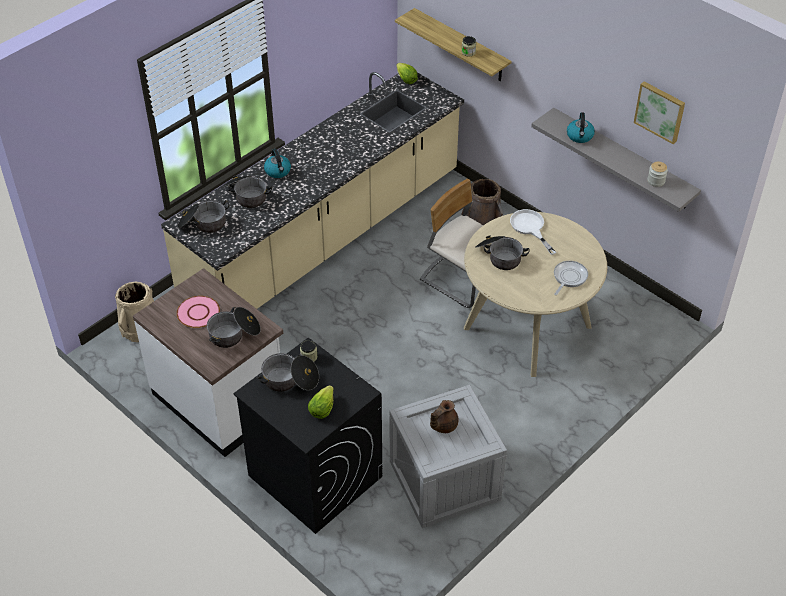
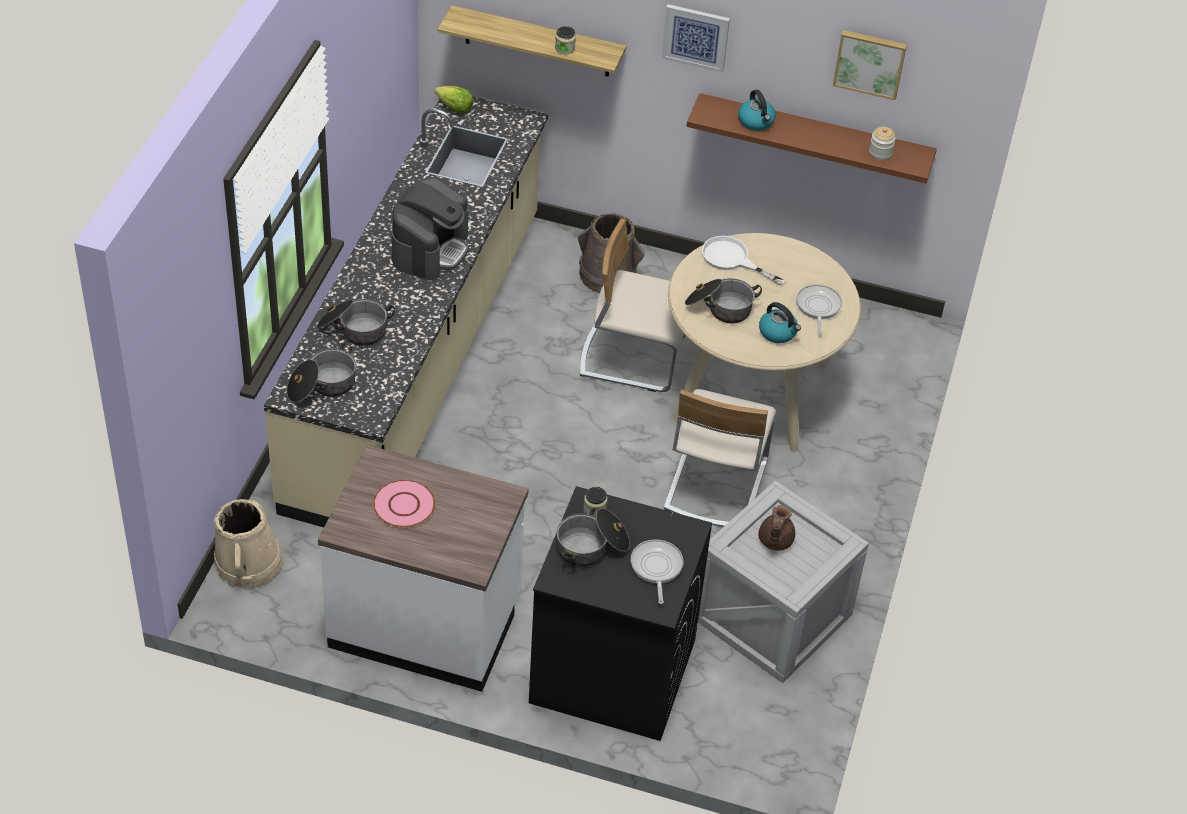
camera: 30 degrees left, 0 degrees up
cooking pot [207,307,261,348] -> none
kettle [264,149,291,178] -> kettle moved to [759,302,801,343]
lettuce [308,385,334,419] -> frying pan [631,539,684,604]
grey shelf [531,108,701,212] -> brown shelf [687,93,937,183]
none -> coffee machine [392,178,469,281]
none -> picture [661,4,730,73]
none -> beige chair [664,389,776,527]

